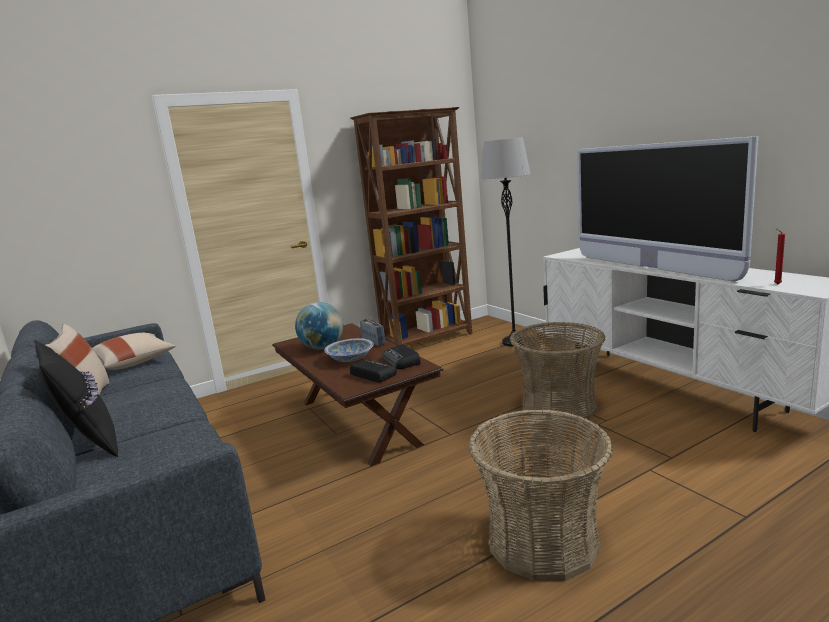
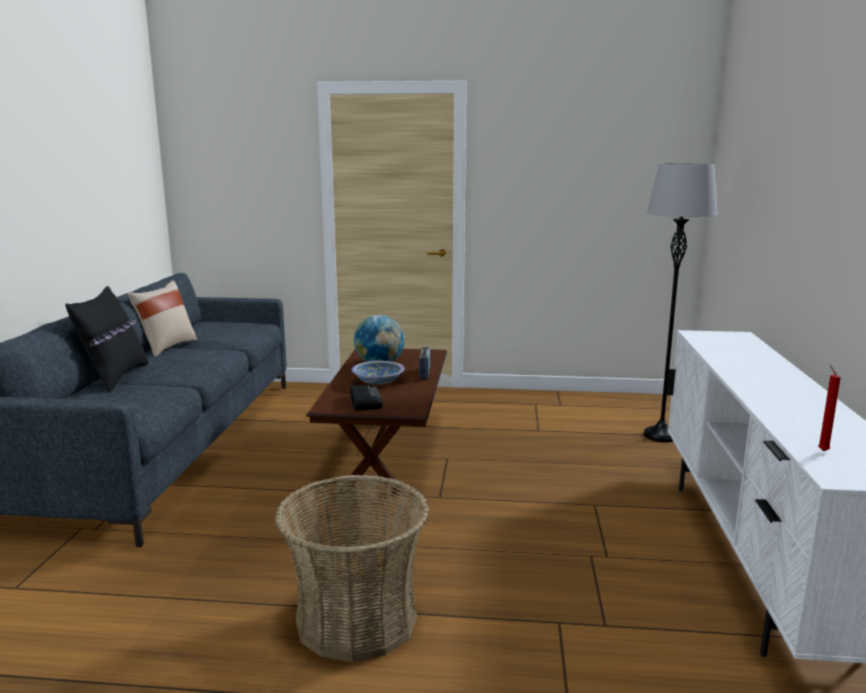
camera: 35 degrees right, 0 degrees up
beige pillow [92,333,176,370] -> none
brown bookcase [350,107,472,346] -> none
radio [382,344,421,369] -> none
basket [510,322,606,425] -> none
television [577,136,758,282] -> none

